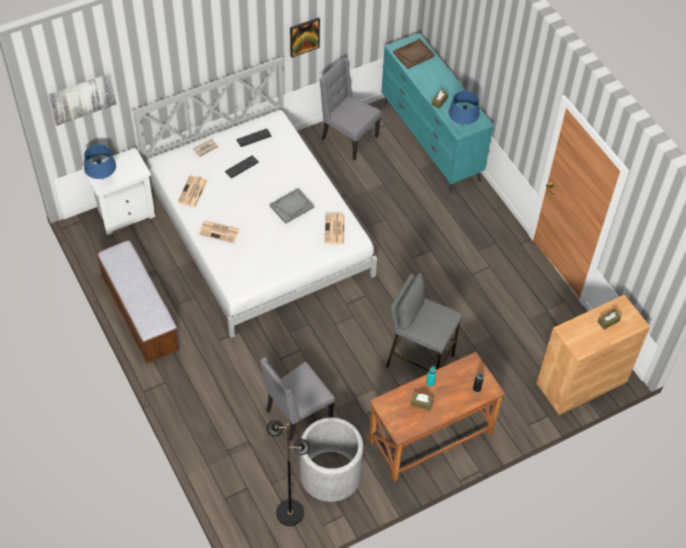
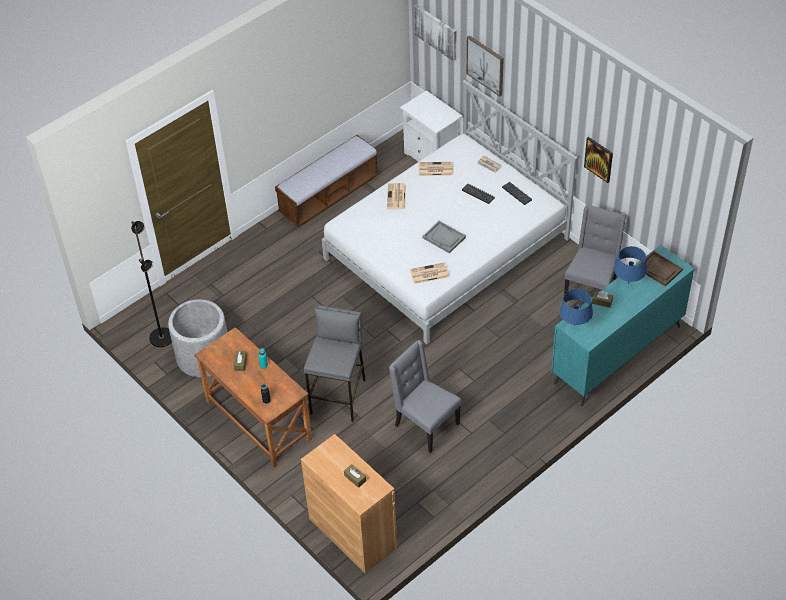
camera: 80 degrees right, 5 degrees down
blue table lamp [84,144,116,179] -> blue table lamp moved to [614,246,647,284]
grey chair [260,357,335,441] -> grey chair moved to [389,340,461,453]
none -> picture [466,35,504,97]

